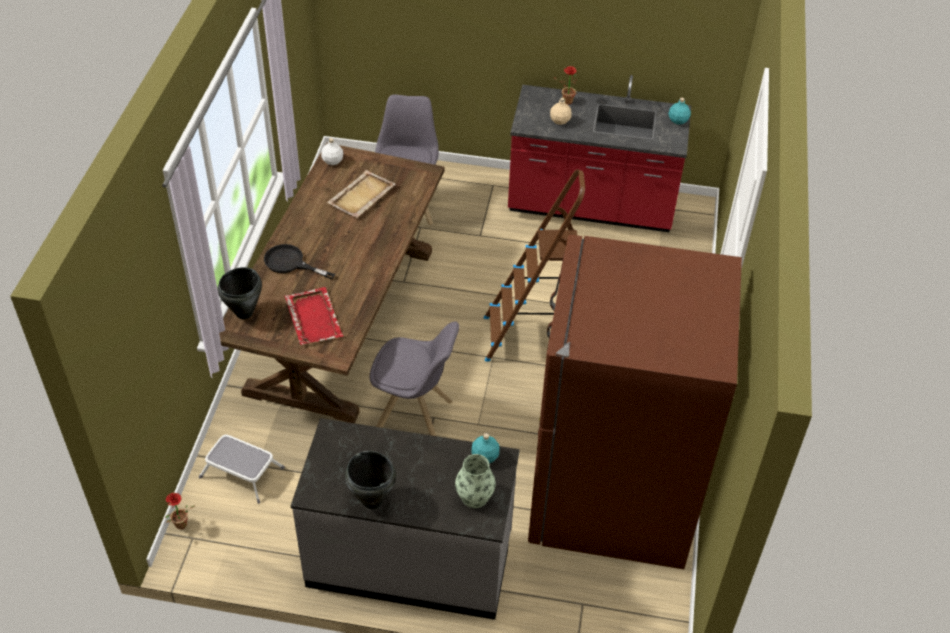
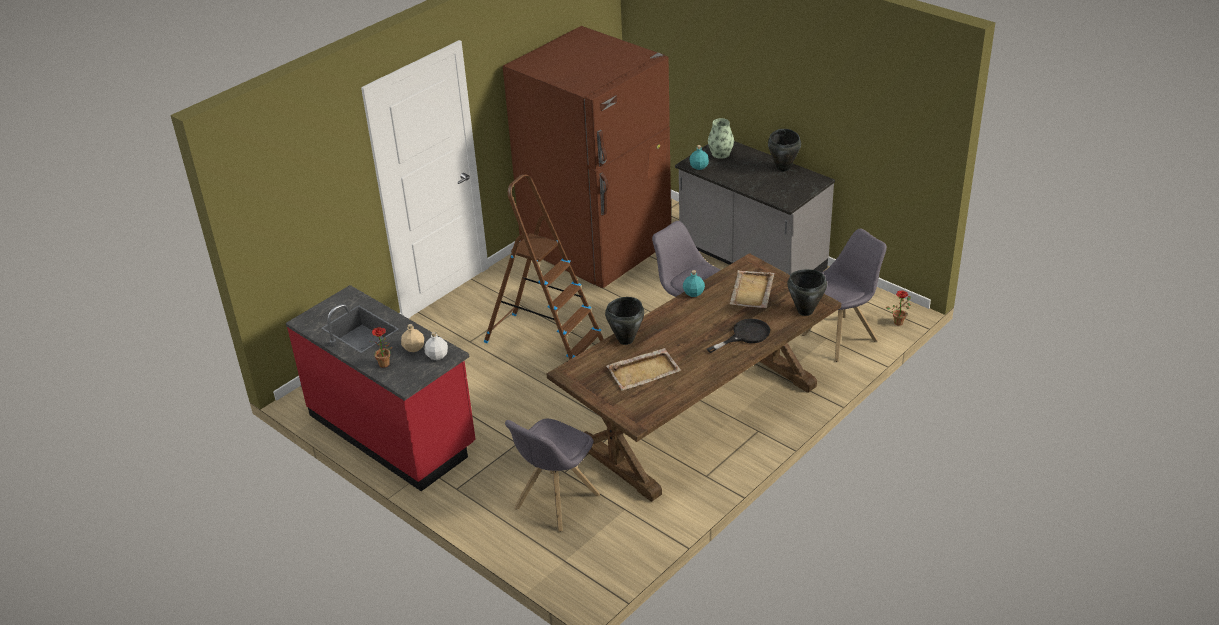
camera: 145 degrees left, 10 degrees down
grey step ladder [199,435,285,504] -> grey chair [801,229,887,362]
black frying pan [264,244,335,279] -> black frying pan turned 90 degrees counterclockwise [707,319,770,353]
red tray [285,287,344,345] -> beige tray [730,270,774,308]
white bottle [321,138,343,165] -> white bottle moved to [425,332,448,360]
turquoise bottle [668,98,691,125] -> turquoise bottle moved to [683,270,705,297]
none -> black cooking pot [605,297,644,345]

